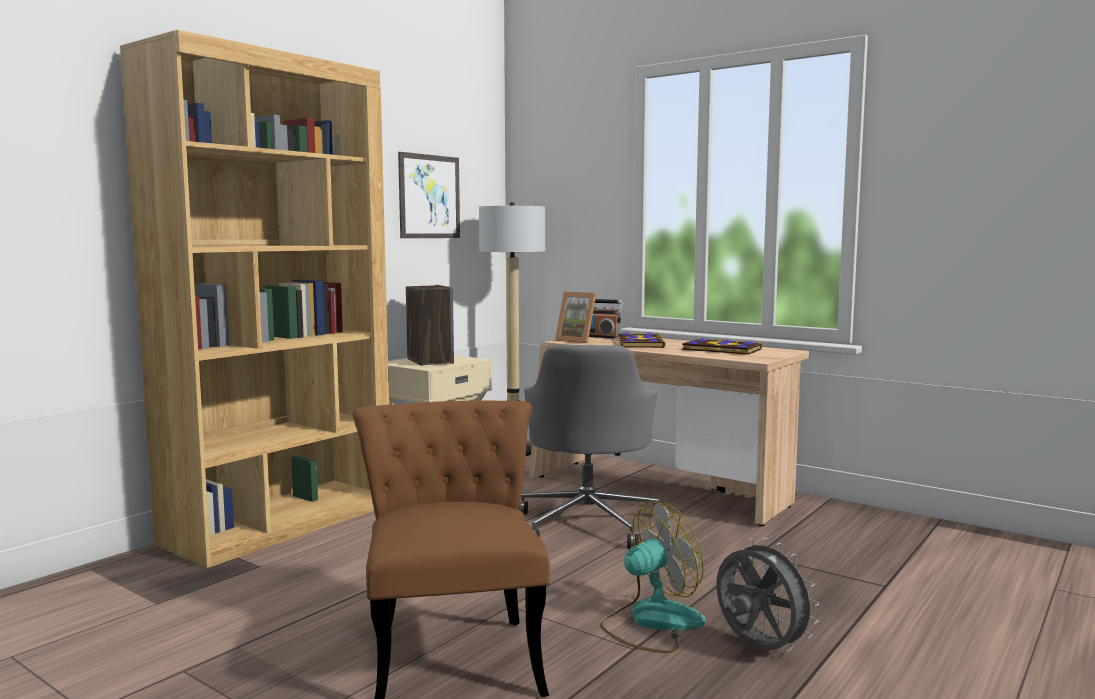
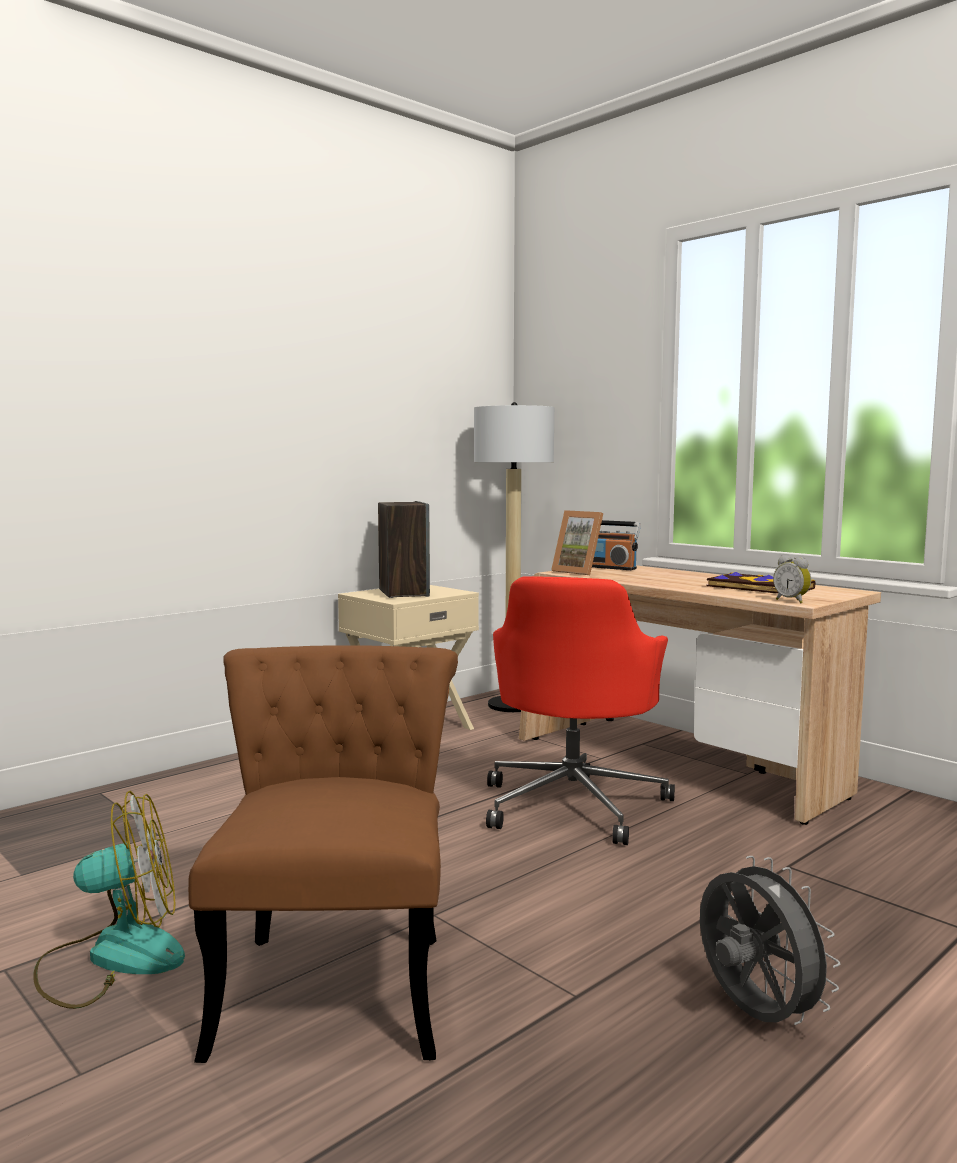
camera: 10 degrees right, 0 degrees up
brown bookcase [120,30,389,568] -> none
picture [398,152,460,238] -> none
grey office chair [519,345,664,548] -> red office chair [486,576,675,845]
fan [600,501,705,653] -> fan moved to [33,791,185,1009]
book [614,332,666,348] -> none
none -> alarm clock [773,555,811,603]

